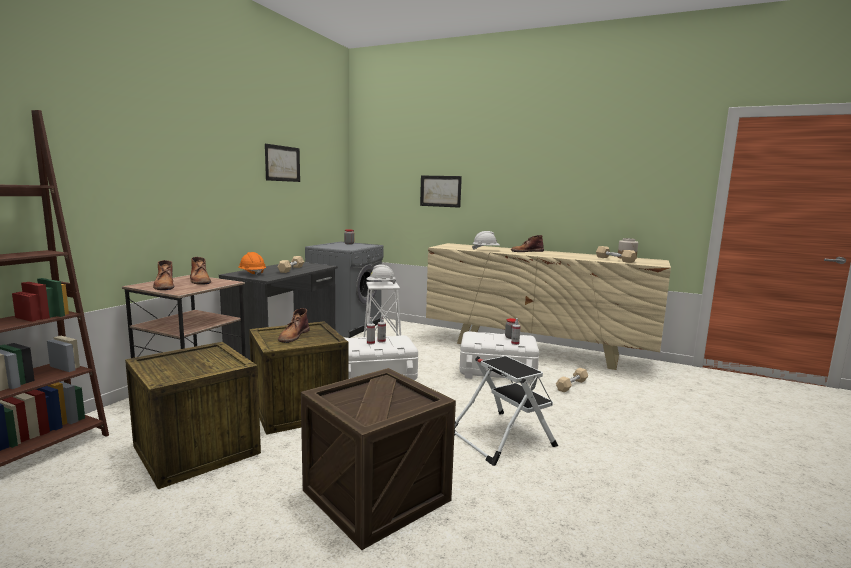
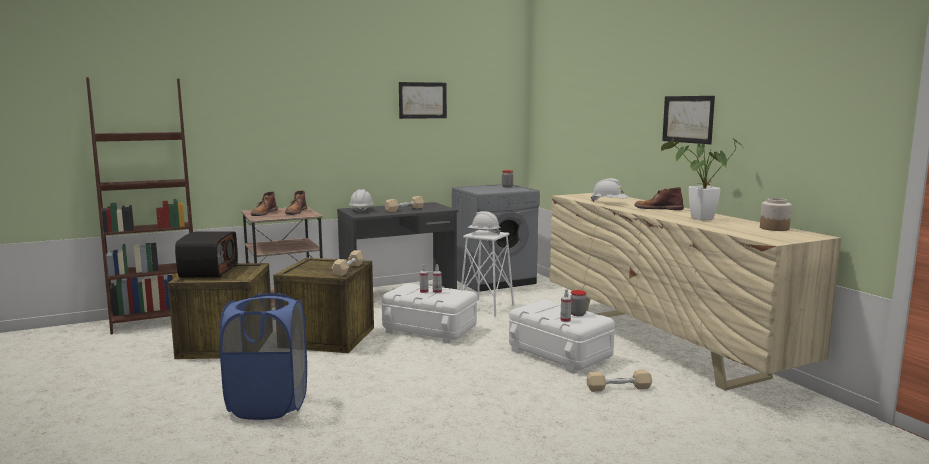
camera: 40 degrees right, 0 degrees up
orange hard hat [238,252,266,276] -> white hard hat [349,189,374,213]
brown boot [278,308,310,343] -> none
crate [301,368,456,550] -> blue laundry basket [219,293,307,420]
picture [420,176,462,208] -> picture moved to [662,96,715,144]
step ladder [454,356,558,466] -> none
beige dumbbell [596,246,636,263] -> beige dumbbell moved to [332,250,365,276]
none -> radio [175,231,238,278]
none -> potted plant [661,139,743,220]

